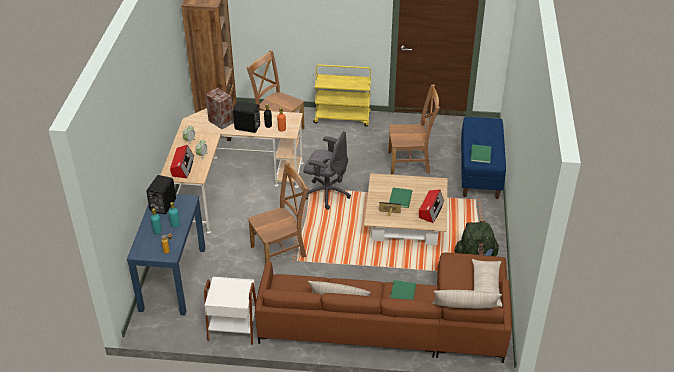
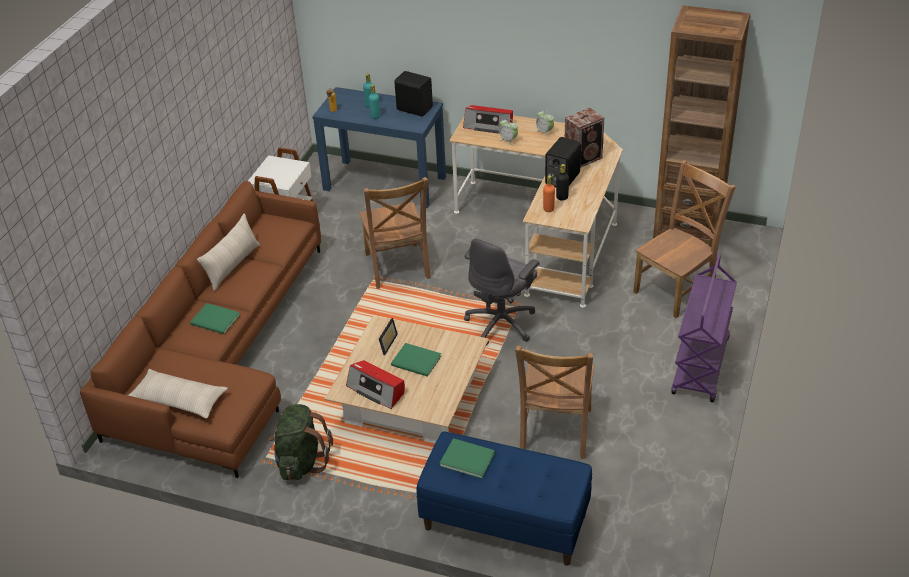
camera: 105 degrees right, 0 degrees up
yellow cart [313,65,371,126] -> purple cart [671,253,737,402]
beige pillow [432,290,502,309] -> none

